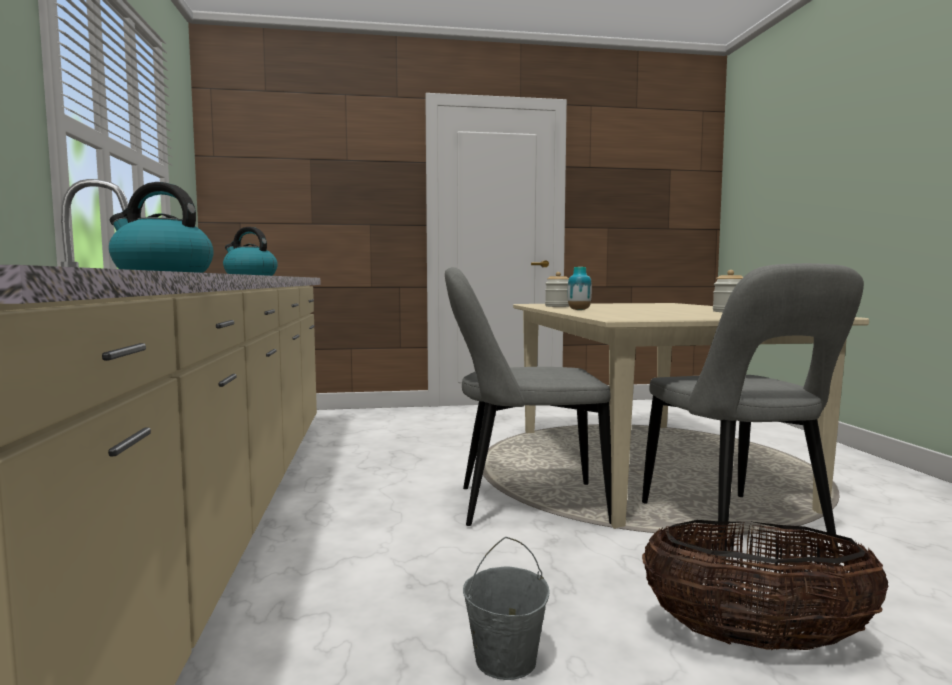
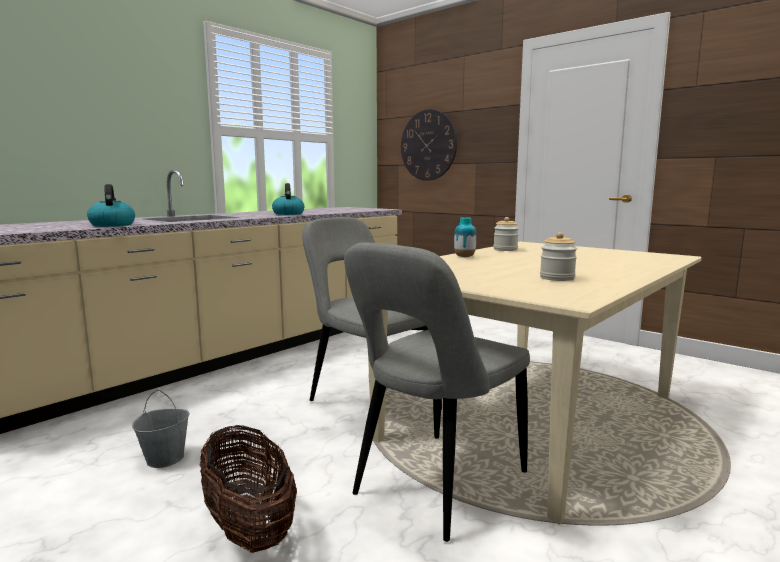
camera: 50 degrees right, 5 degrees up
none -> wall clock [401,109,457,181]

